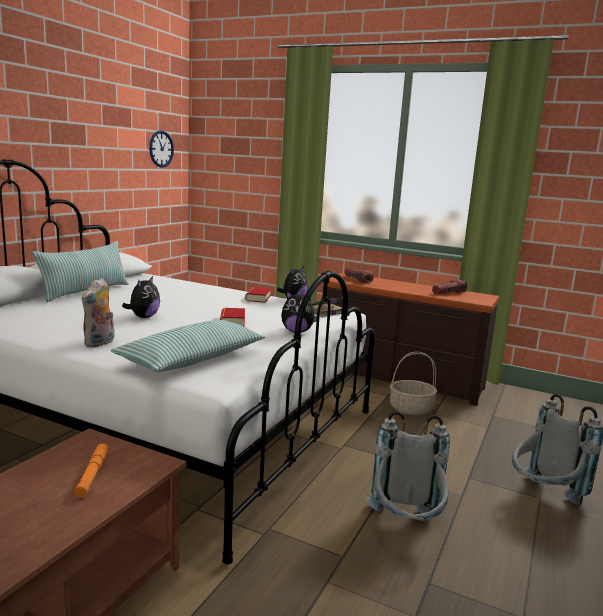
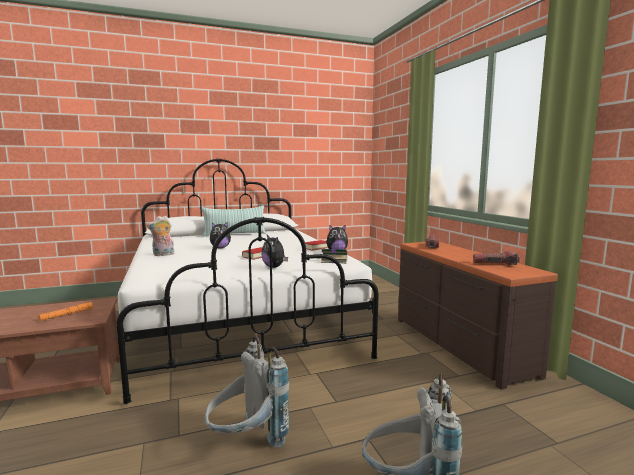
camera: 45 degrees right, 5 degrees down
pillow [111,320,265,372] -> none
wall clock [149,130,174,168] -> none
basket [390,352,437,415] -> none

